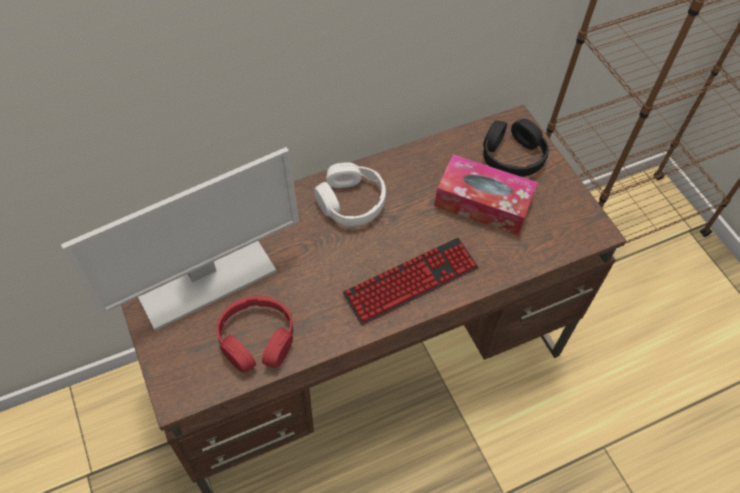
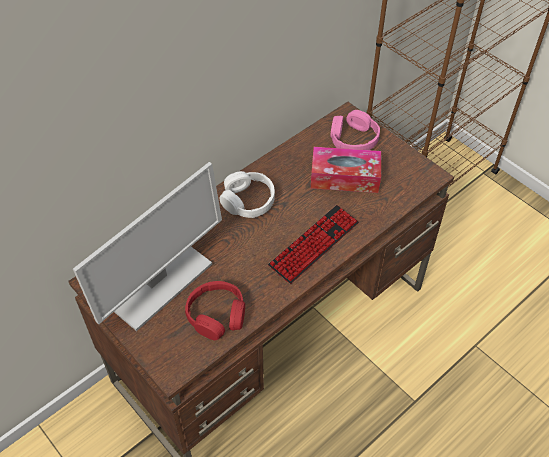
camera: 15 degrees left, 5 degrees down
black headphones [483,119,549,177] -> pink headphones [330,110,380,150]

